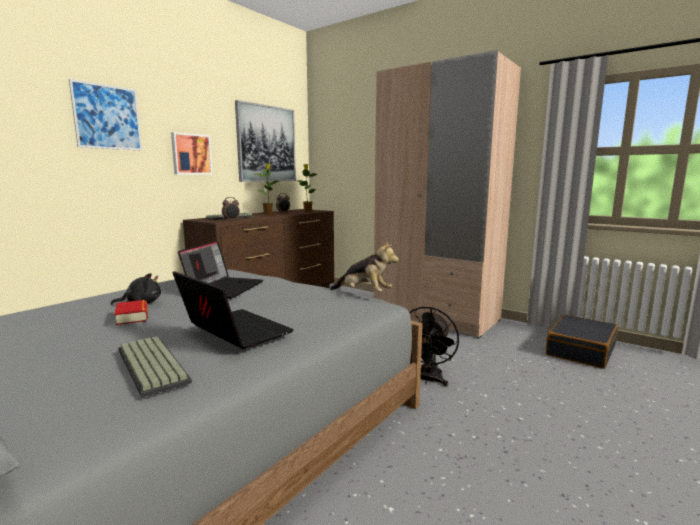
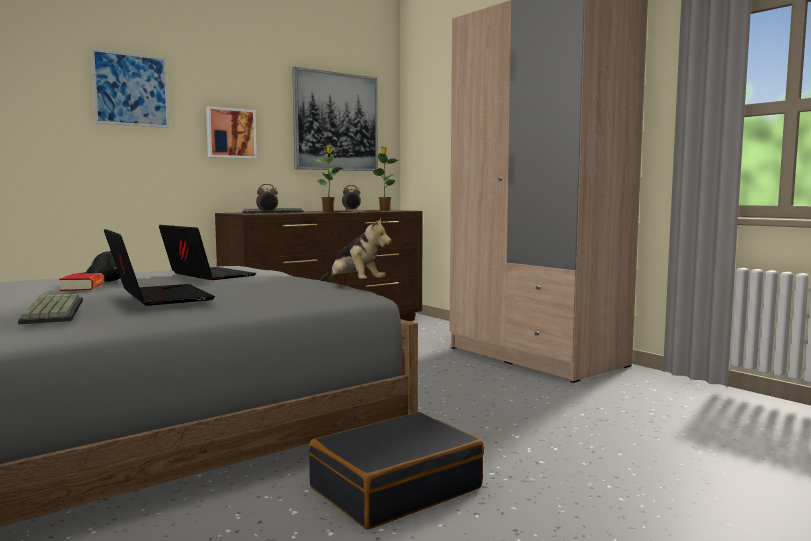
camera: 15 degrees right, 5 degrees down
laptop [178,241,263,299] -> laptop turned 75 degrees counterclockwise [159,225,256,280]
black fan [409,307,459,387] -> none
black suitcase [546,315,618,369] -> black suitcase moved to [309,412,484,530]

